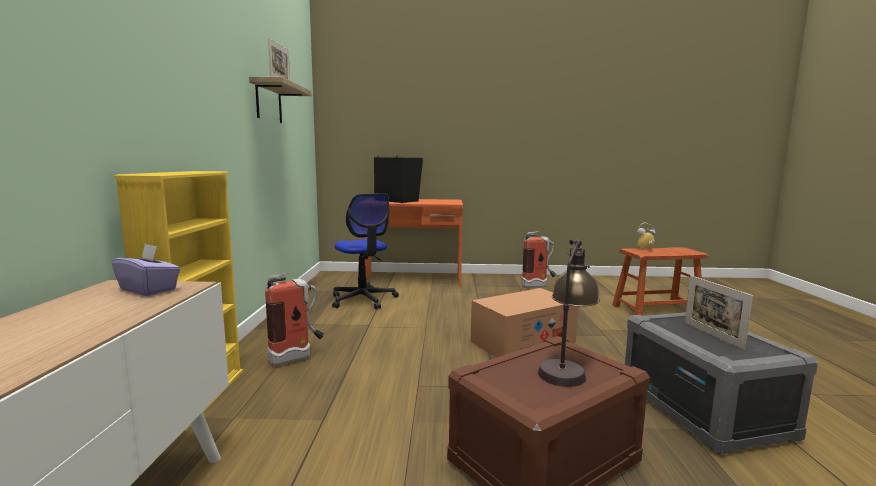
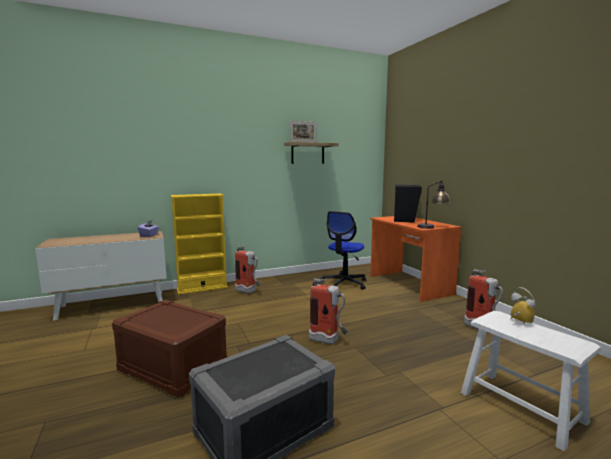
camera: 65 degrees right, 0 degrees up
cardboard box [471,288,578,358] -> fire extinguisher [309,279,349,345]
table lamp [538,239,600,387] -> table lamp moved to [417,180,450,229]
brown stool [612,247,709,316] -> white stool [461,311,602,451]
picture frame [685,275,753,350] -> none

